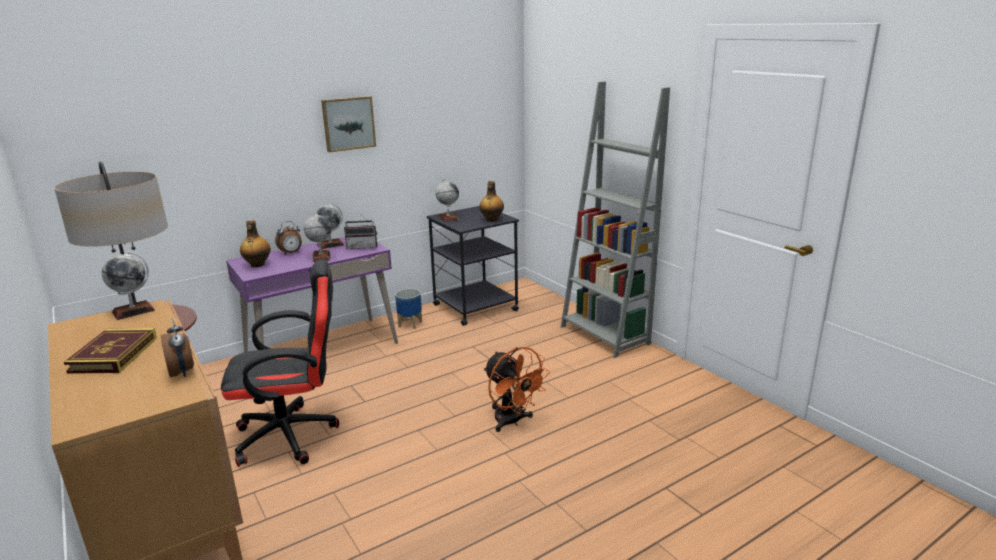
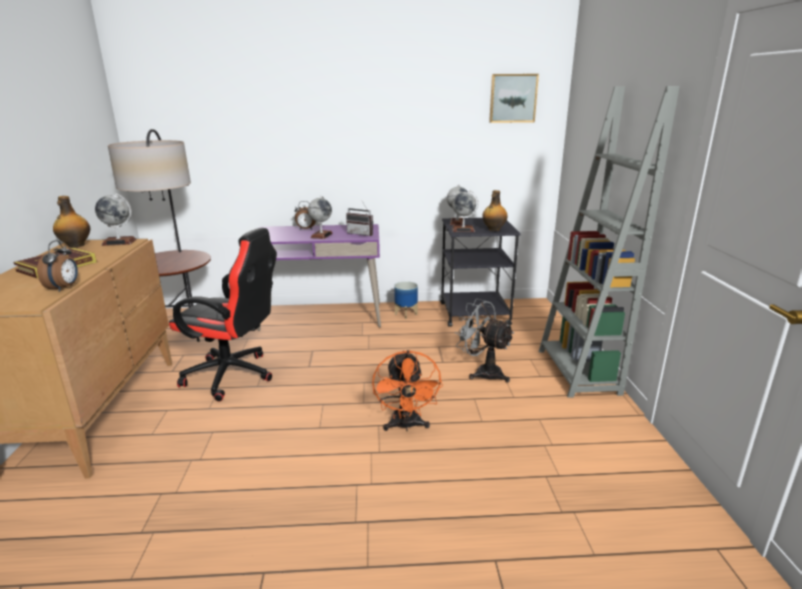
camera: 30 degrees right, 0 degrees up
bottle [240,220,270,267] -> bottle moved to [53,196,90,248]
globe [314,203,345,249] -> globe moved to [452,191,479,232]
picture [321,96,376,152] -> picture moved to [489,74,539,123]
none -> grey fan [454,299,514,383]

